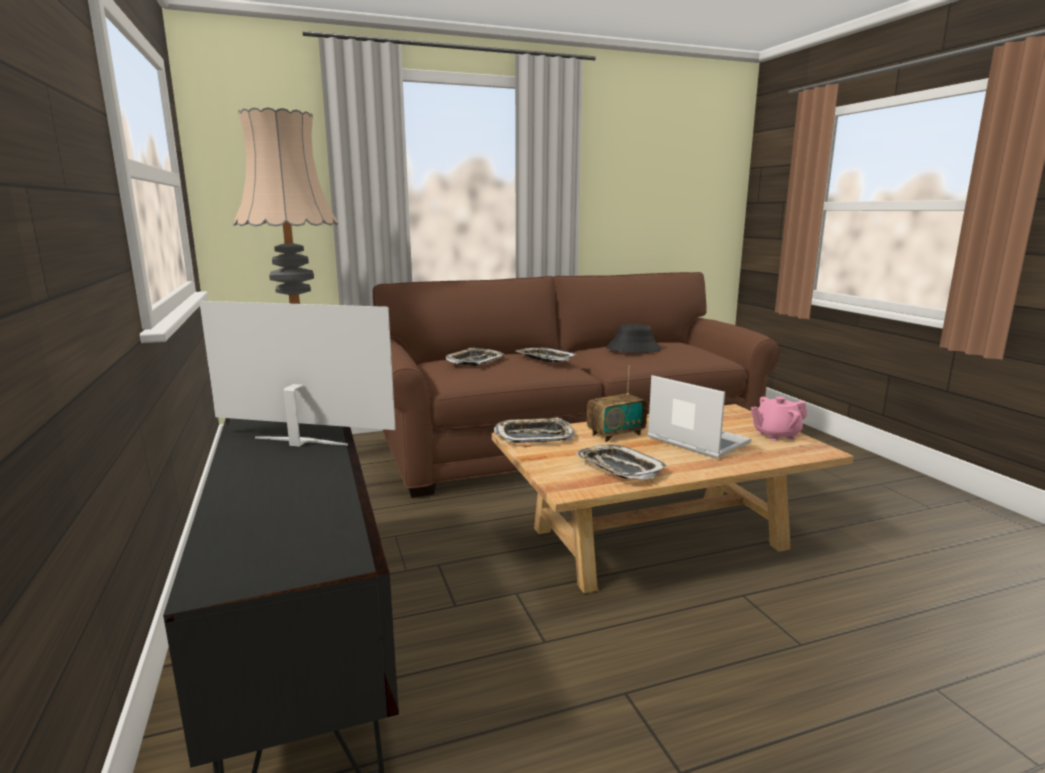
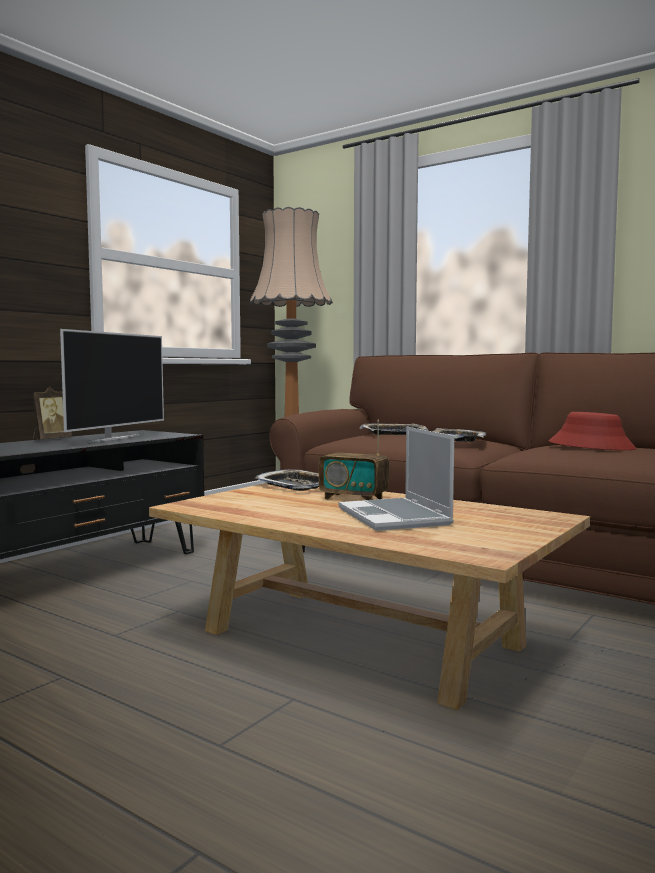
camera: 55 degrees right, 10 degrees down
television [199,301,396,447] -> television turned 45 degrees clockwise [60,329,164,443]
tray [576,445,667,479] -> none
black hat [606,324,661,353] -> red hat [549,412,637,450]
laptop [647,375,751,458] -> laptop turned 150 degrees clockwise [339,427,454,531]
pink teapot [751,397,807,441] -> none
none -> picture frame [32,387,72,440]

